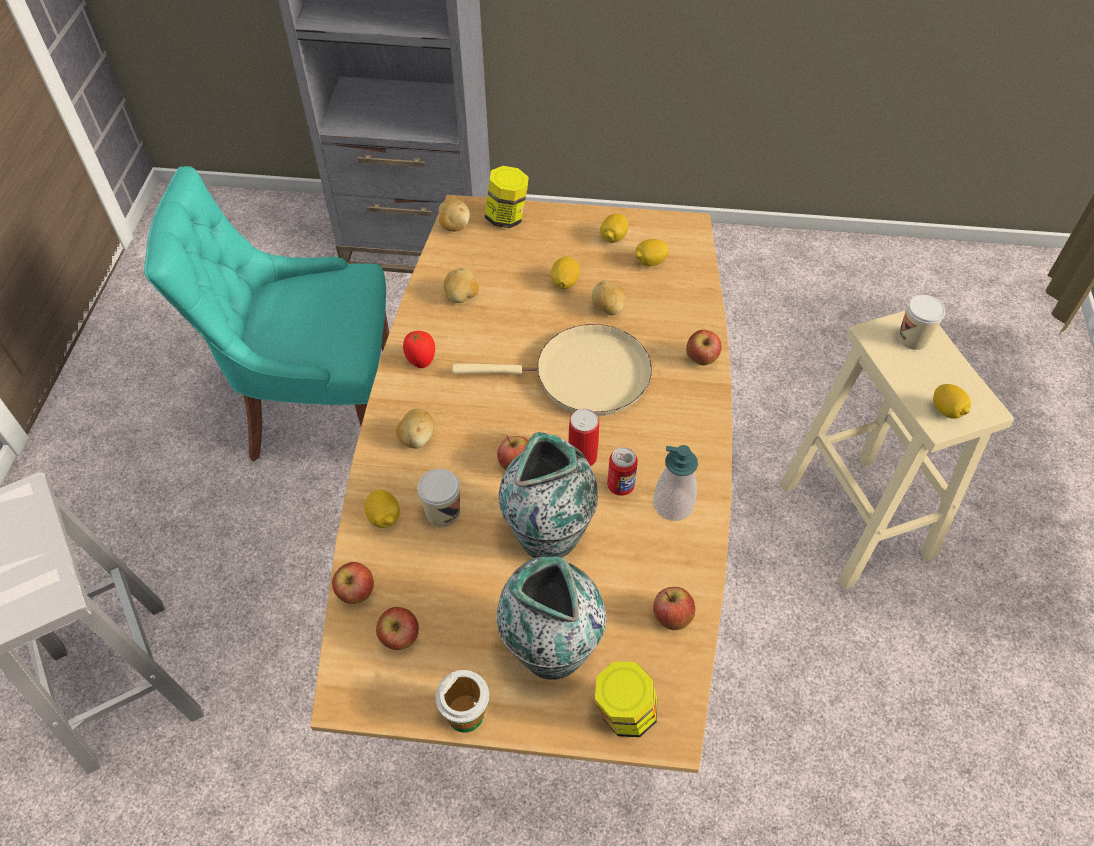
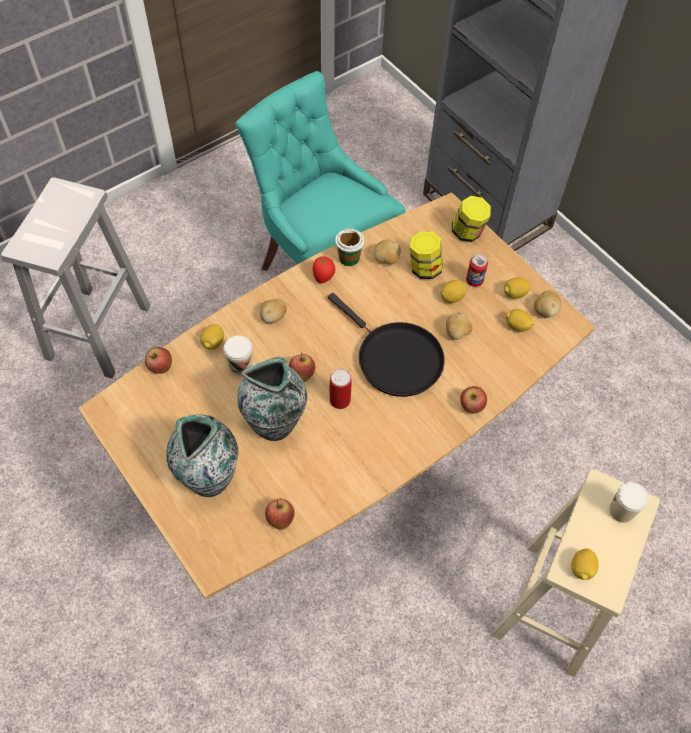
camera: 45 degrees right, 5 degrees up
apple [376,607,419,650] -> none
cup [436,670,489,733] -> cup moved to [335,228,364,266]
potato [439,199,470,232] -> potato moved to [534,290,561,318]
beige frying pan [452,324,652,416] -> black frying pan [328,293,445,397]
jar [595,661,657,737] -> jar moved to [410,232,443,279]
can [607,447,638,496] -> can moved to [466,254,488,287]
soap dispenser [653,445,698,521] -> none

